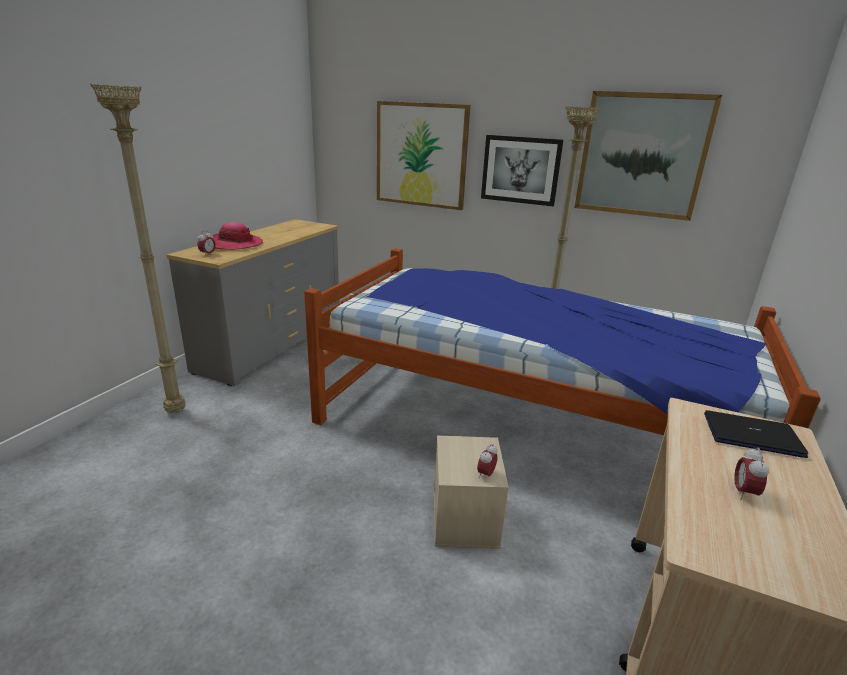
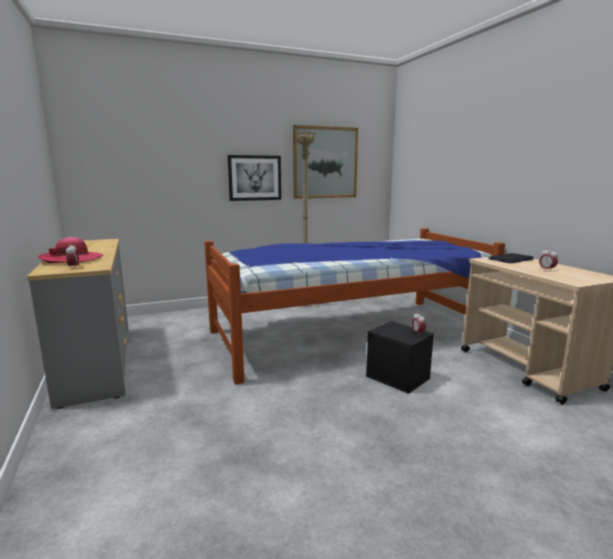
camera: 45 degrees left, 10 degrees down
beige floor lamp [90,84,186,413] -> none
picture [377,101,470,210] -> none
beige storage box [434,436,509,549] -> black storage box [366,321,434,394]

